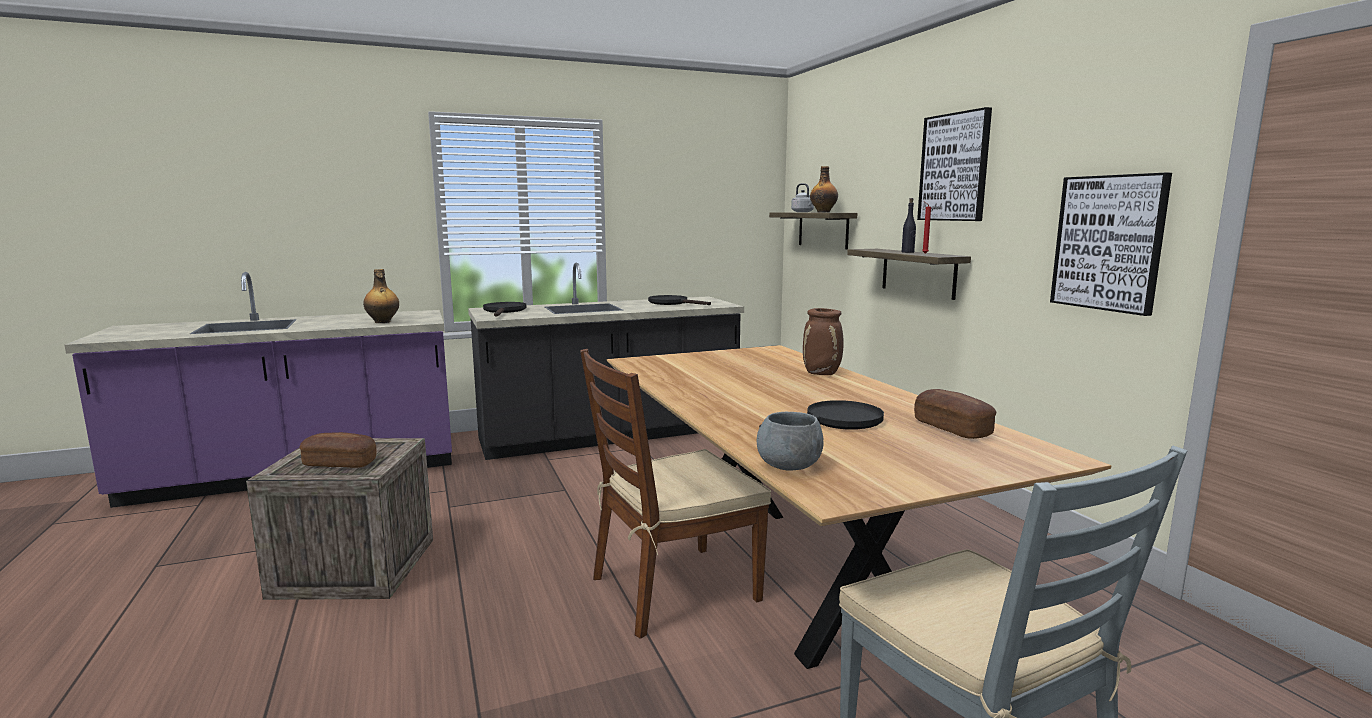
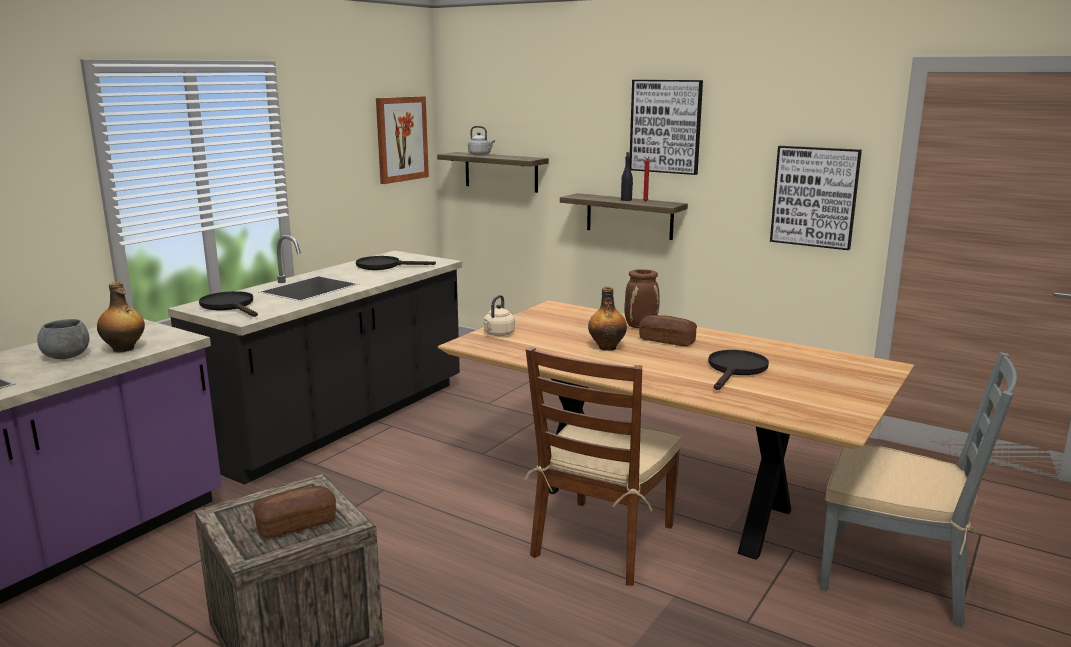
camera: 35 degrees left, 5 degrees up
grey bowl [757,412,824,471] -> grey bowl moved to [37,319,90,359]
bottle [810,166,838,212] -> bottle moved to [588,287,627,351]
bread [914,389,997,439] -> bread moved to [639,315,697,346]
none -> picture [376,96,429,184]
none -> beige kettle [484,295,515,336]

